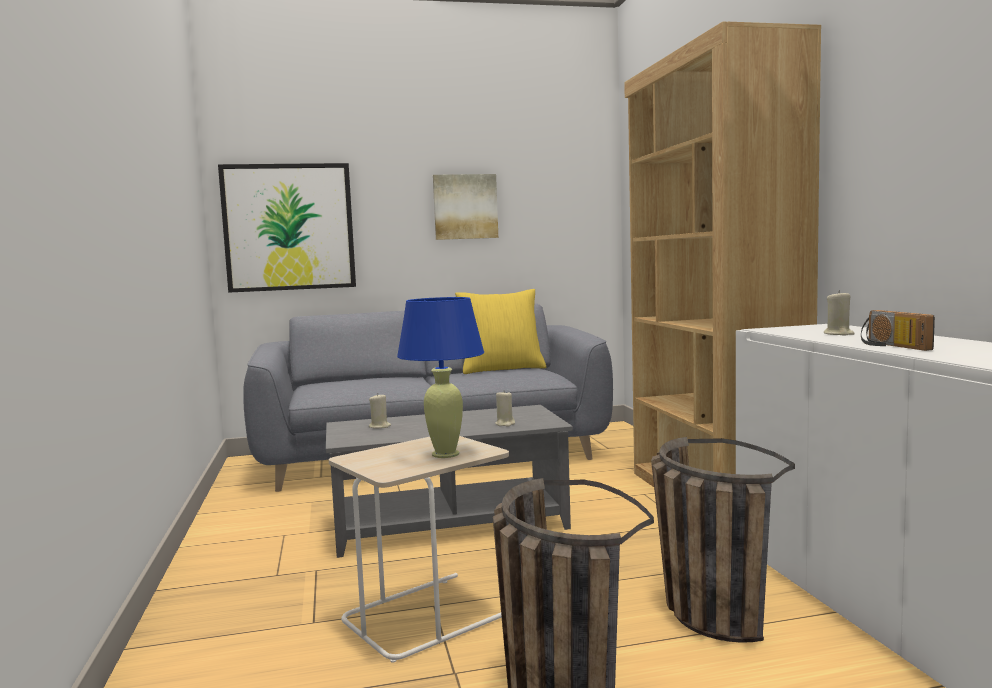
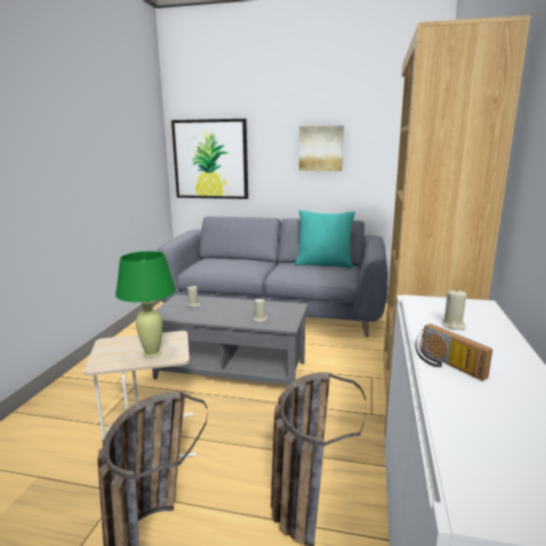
camera: 25 degrees right, 10 degrees up
blue table lamp [397,297,484,458] -> green table lamp [116,251,176,358]
yellow pillow [455,289,546,374] -> turquoise pillow [295,210,355,268]
radio [861,310,935,351] -> radio turned 45 degrees counterclockwise [415,324,493,381]

